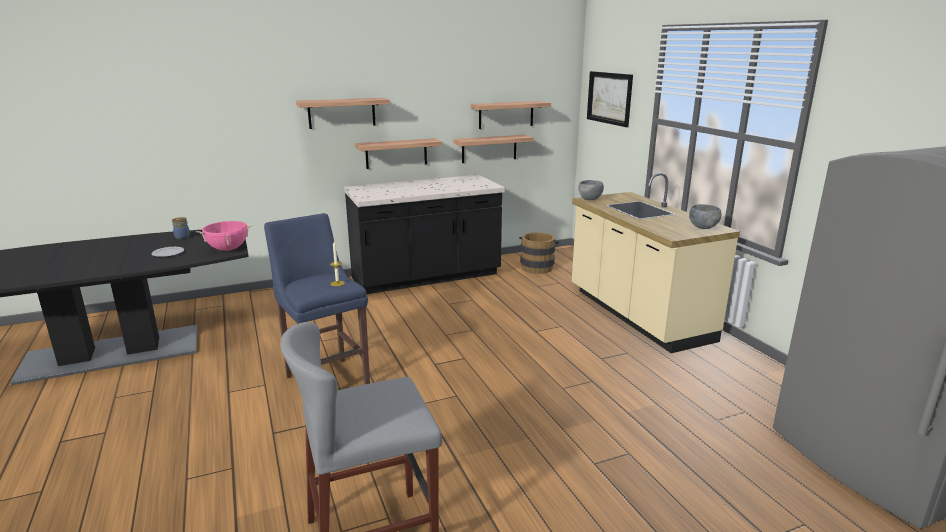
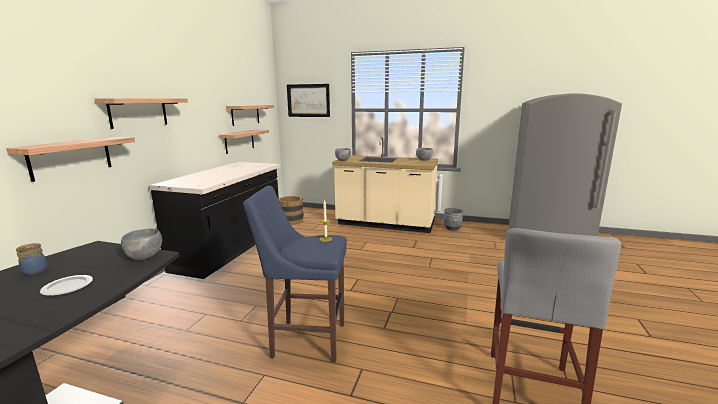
camera: 50 degrees left, 5 degrees down
pink cooking pot [196,221,253,251] -> grey bowl [121,228,162,260]
shelf [355,138,442,169] -> shelf moved to [6,137,135,182]
none -> grey planter [443,208,463,231]

